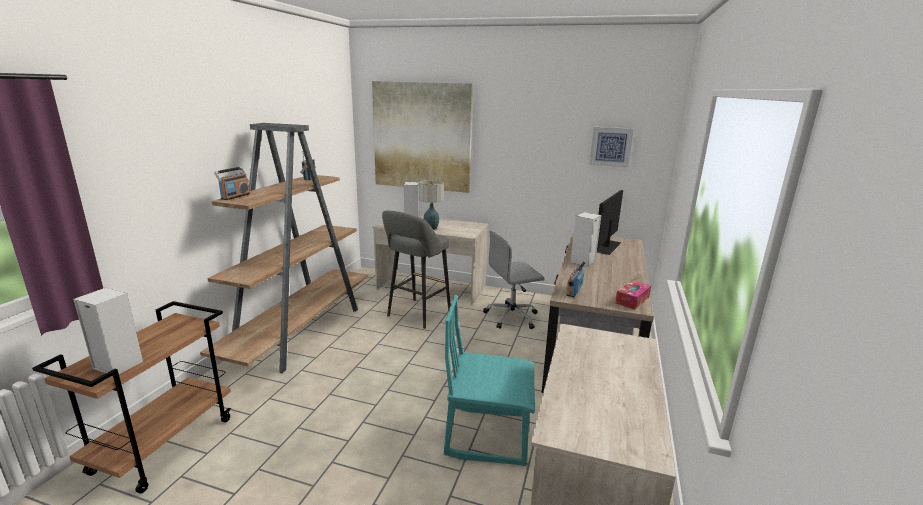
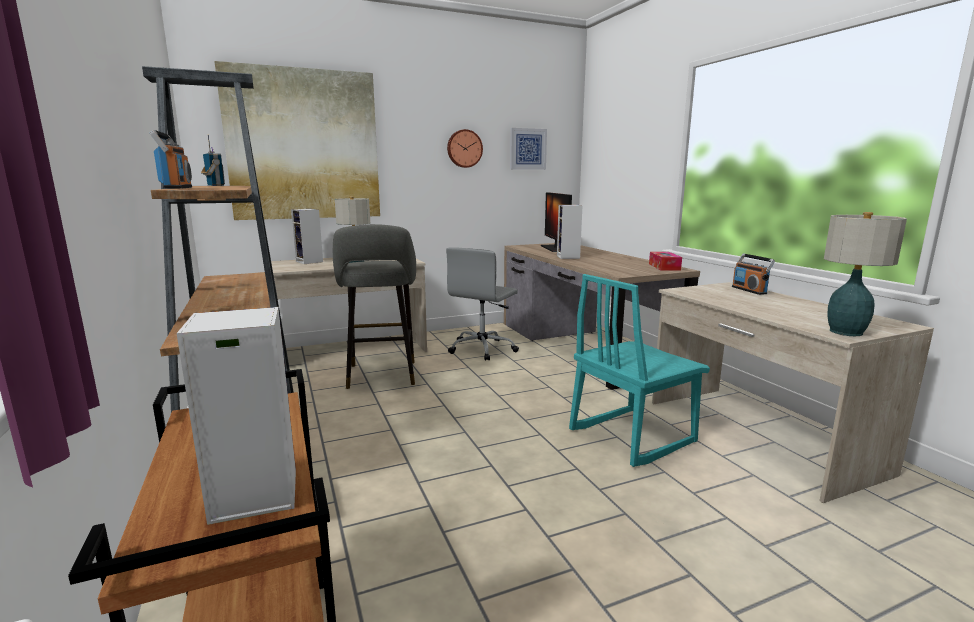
camera: 40 degrees left, 5 degrees down
radio [566,261,586,297] -> radio moved to [732,254,775,295]
none -> wall clock [447,129,483,168]
none -> table lamp [824,212,907,336]

